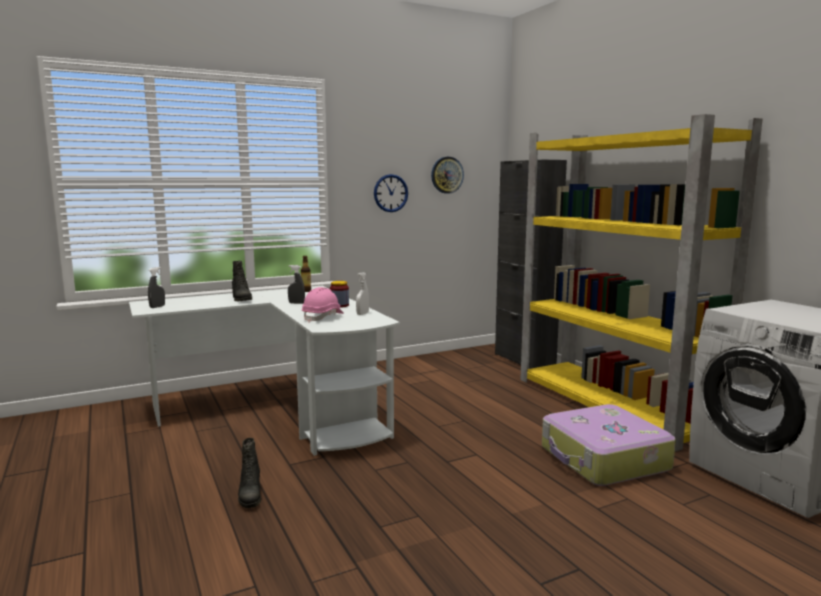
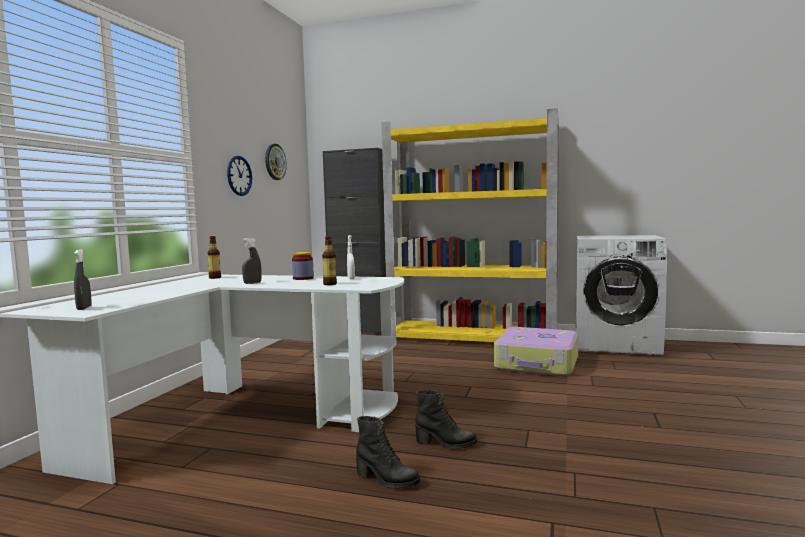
camera: 45 degrees left, 5 degrees down
black boot [232,261,252,301] -> black boot moved to [415,390,477,450]
pink hard hat [302,287,344,323] -> bottle [322,236,337,285]

